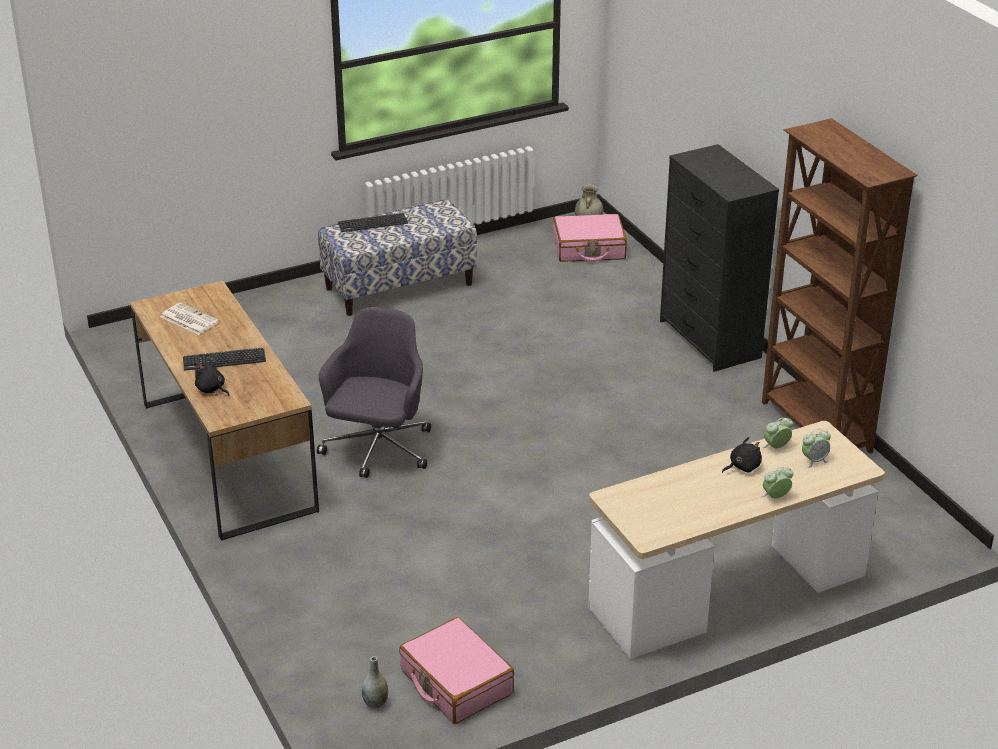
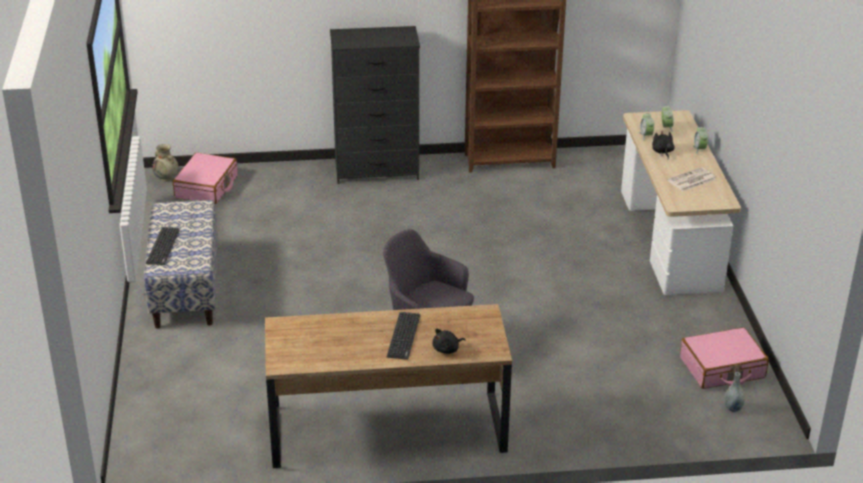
camera: 70 degrees left, 0 degrees up
newspaper [161,303,219,335] -> newspaper moved to [668,167,716,191]

